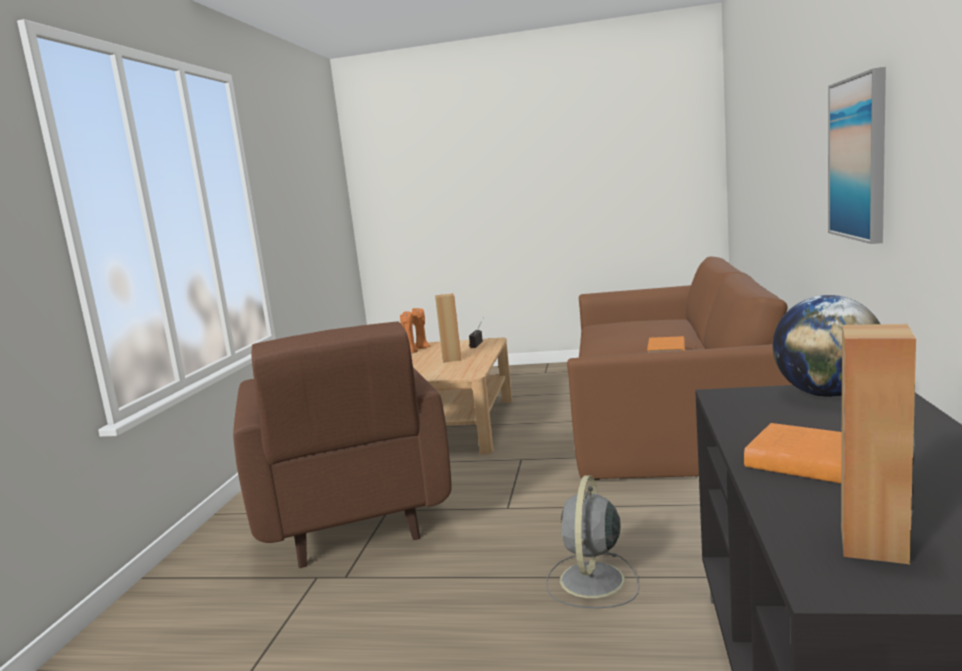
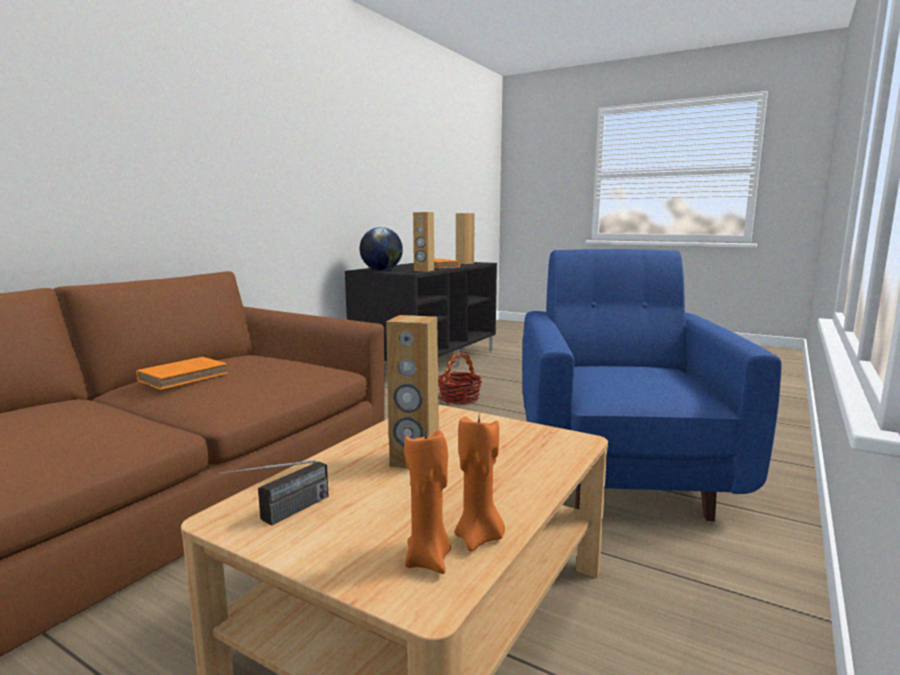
camera: 160 degrees left, 0 degrees up
brown armchair [233,321,452,568] -> blue armchair [522,249,782,521]
grey fan [546,475,640,609] -> basket [438,352,482,404]
picture [828,67,886,244] -> none
none -> brown speaker [413,212,435,272]

